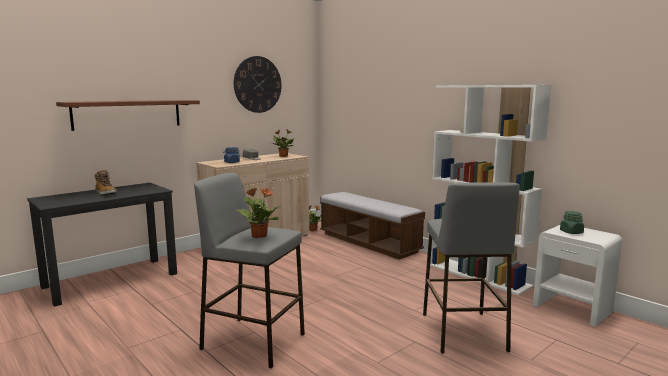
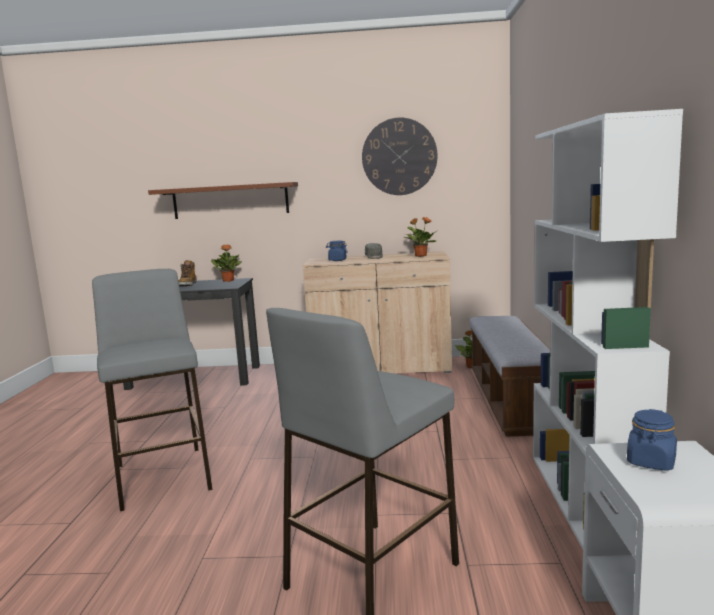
camera: 45 degrees right, 0 degrees up
potted plant [236,188,280,238] -> potted plant moved to [211,244,242,282]
green jar [560,211,584,234] -> blue jar [627,409,677,471]

